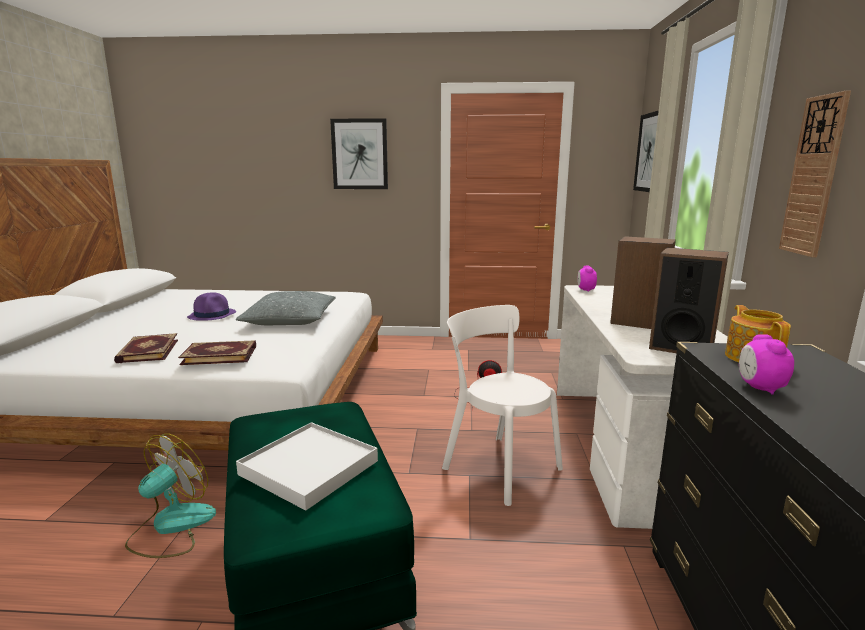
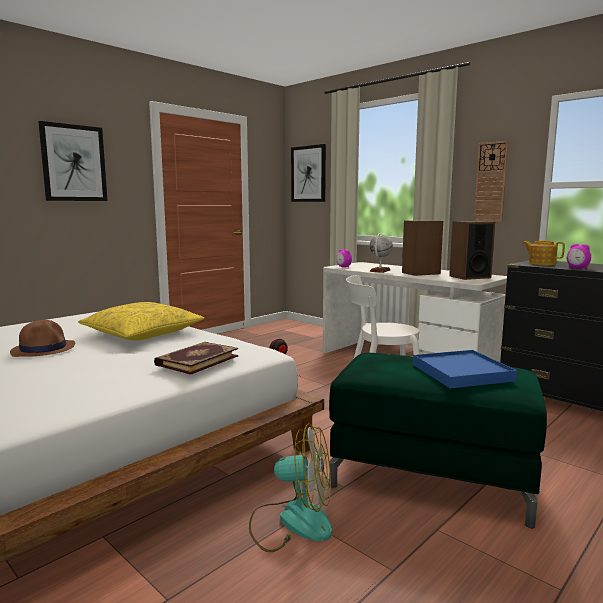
camera: 50 degrees left, 5 degrees down
book [114,333,178,363] -> none
fan [125,434,216,558] -> fan turned 120 degrees clockwise [249,423,333,552]
purple hat [187,292,236,321] -> brown hat [10,320,75,357]
grey pillow [236,291,336,325] -> yellow pillow [78,302,204,341]
white tray [236,422,378,511] -> blue tray [413,350,517,388]
none -> globe [370,233,393,273]

